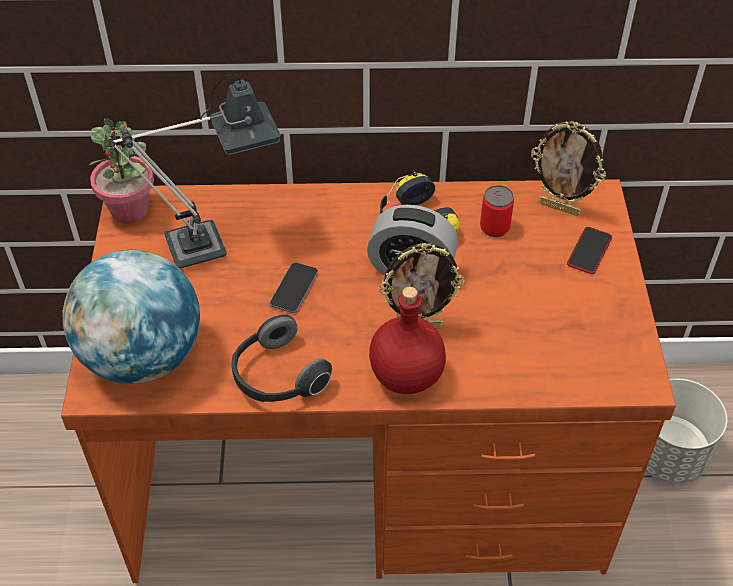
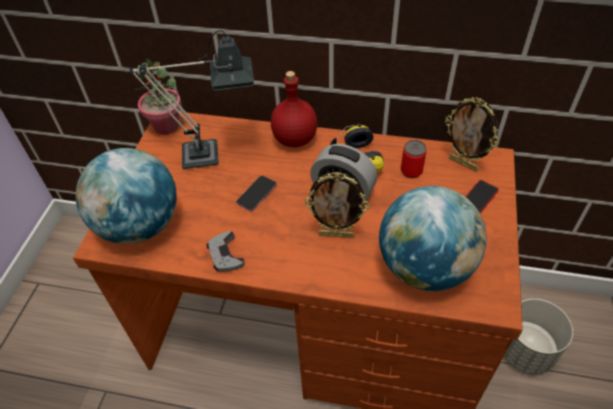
camera: 15 degrees right, 0 degrees up
headphones [232,315,332,402] -> grey game controller [206,231,245,272]
red bottle [369,287,446,394] -> red bottle moved to [271,71,317,147]
none -> globe [379,186,487,291]

